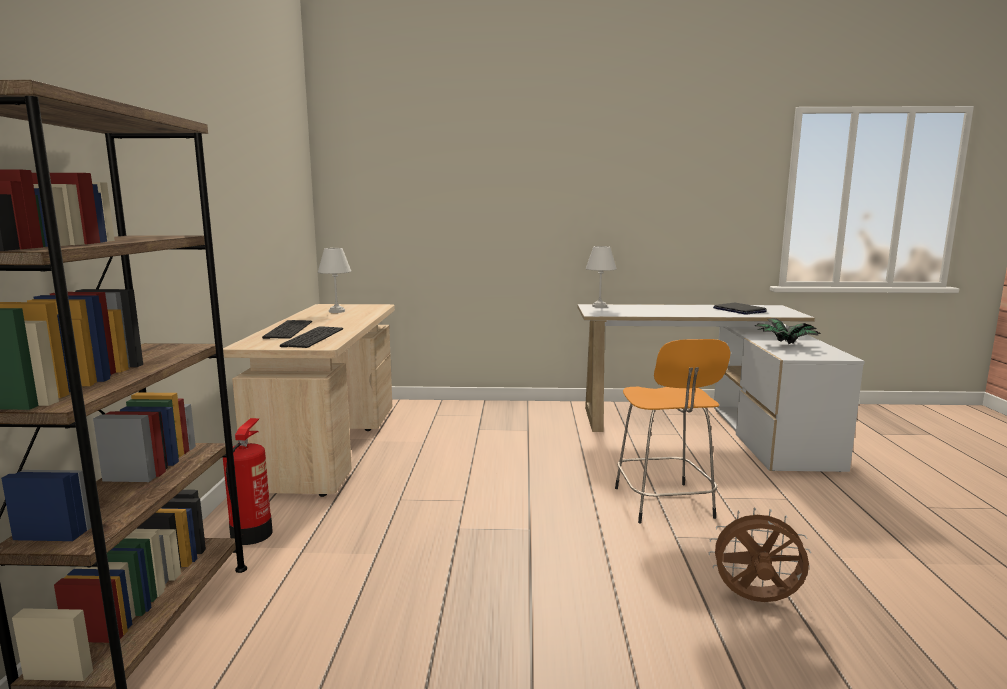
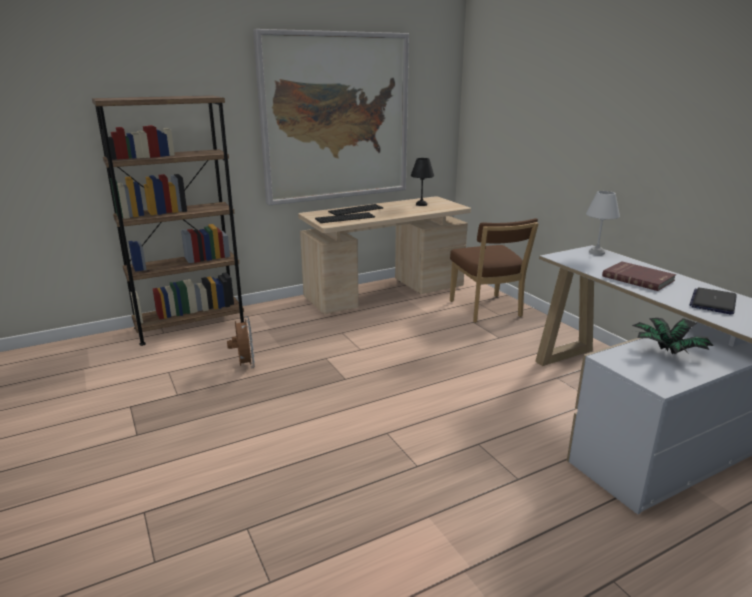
camera: 60 degrees right, 10 degrees up
fire extinguisher [223,418,273,545] -> none
white table lamp [318,248,351,313] -> black table lamp [411,158,434,206]
orange stool [615,339,730,523] -> none
brown fan [709,507,811,602] -> brown fan moved to [227,316,255,368]
none -> picture [253,29,409,205]
none -> brown chair [450,218,539,323]
none -> red book [602,262,676,291]

